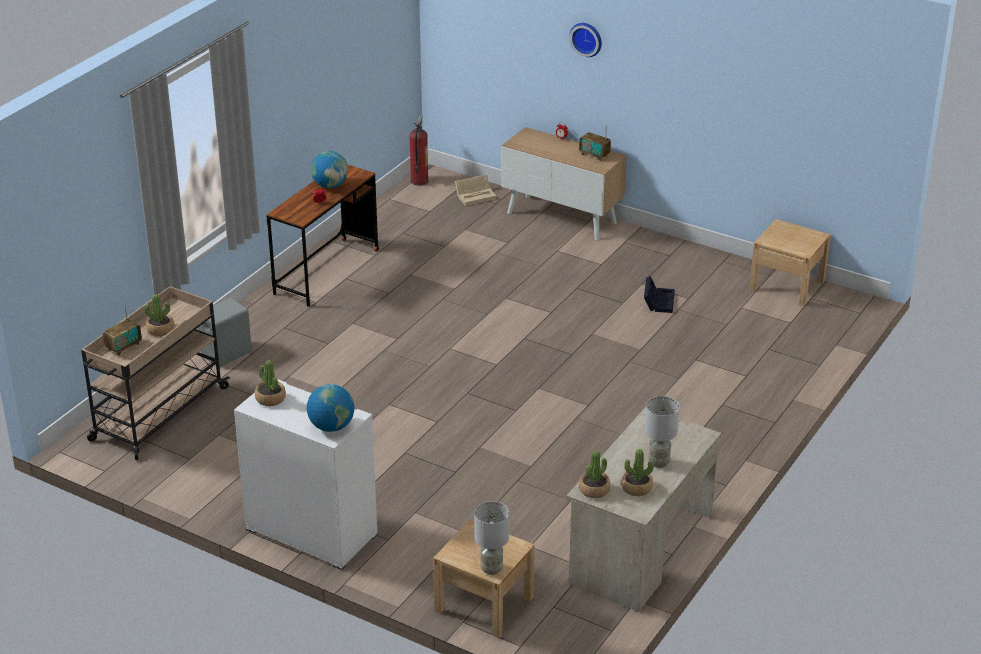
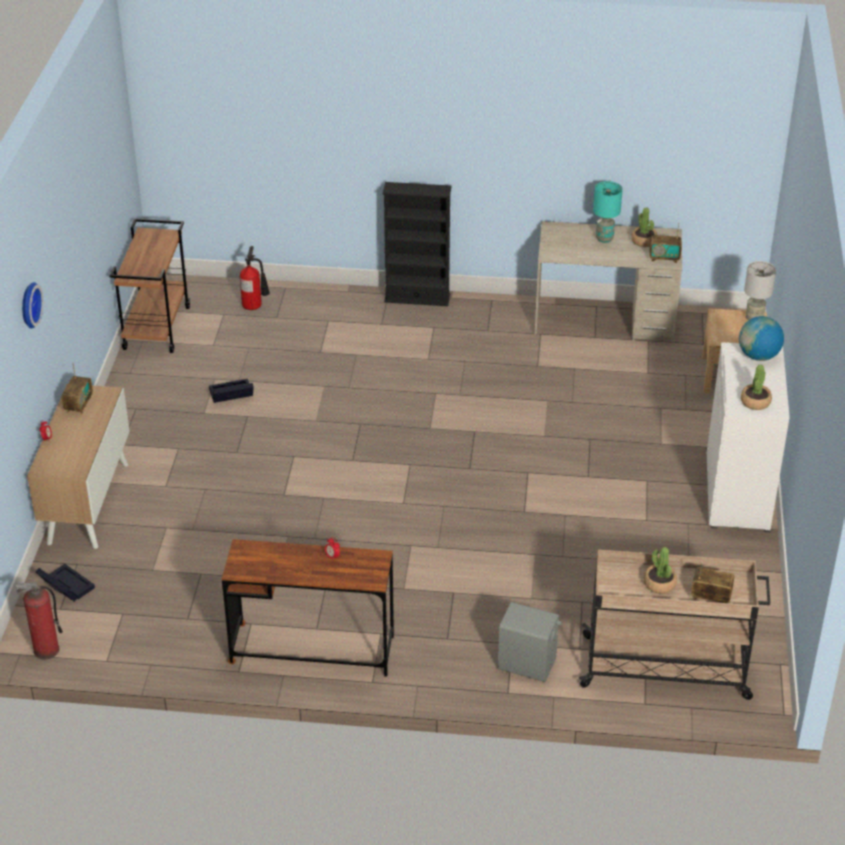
camera: 115 degrees left, 5 degrees up
globe [311,151,348,188] -> none
beige storage box [455,174,497,206] -> black storage box [36,564,95,602]
potted plant [579,451,610,498] -> radio [650,223,681,263]
grey table lamp [644,396,680,468] -> turquoise table lamp [593,181,623,243]
beige nightstand [749,219,831,306] -> brown cart [109,218,190,353]
none -> fire extinguisher [240,246,270,310]
none -> black bookcase [383,182,452,306]

